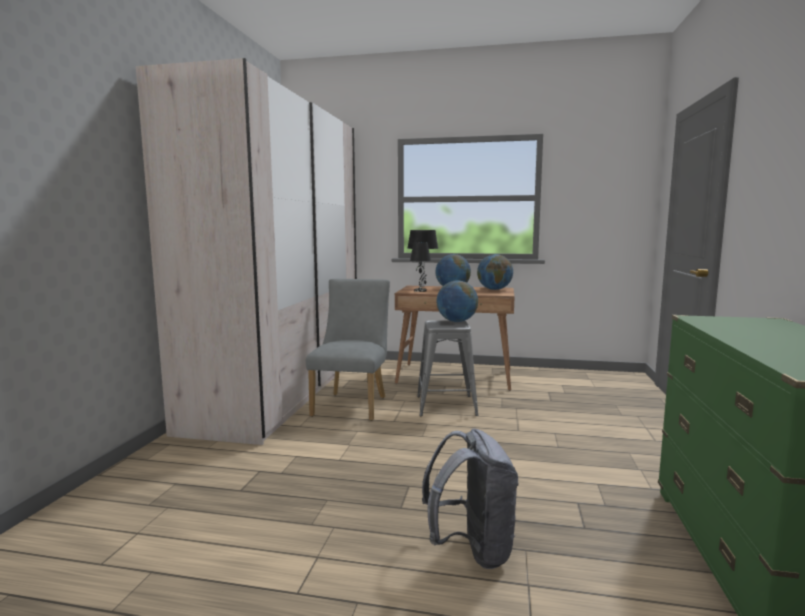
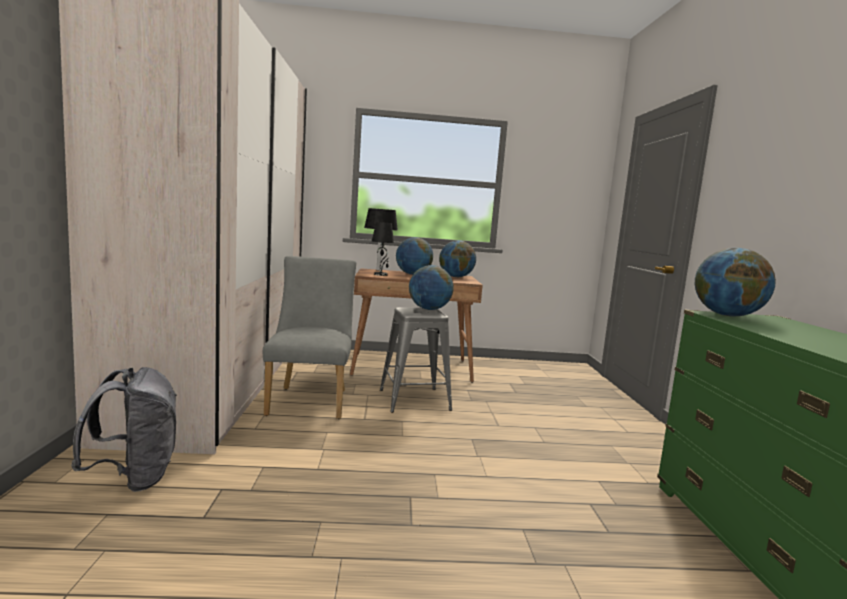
camera: 15 degrees left, 0 degrees up
grey backpack [422,428,518,569] -> grey backpack moved to [71,367,177,492]
none -> globe [695,248,776,317]

